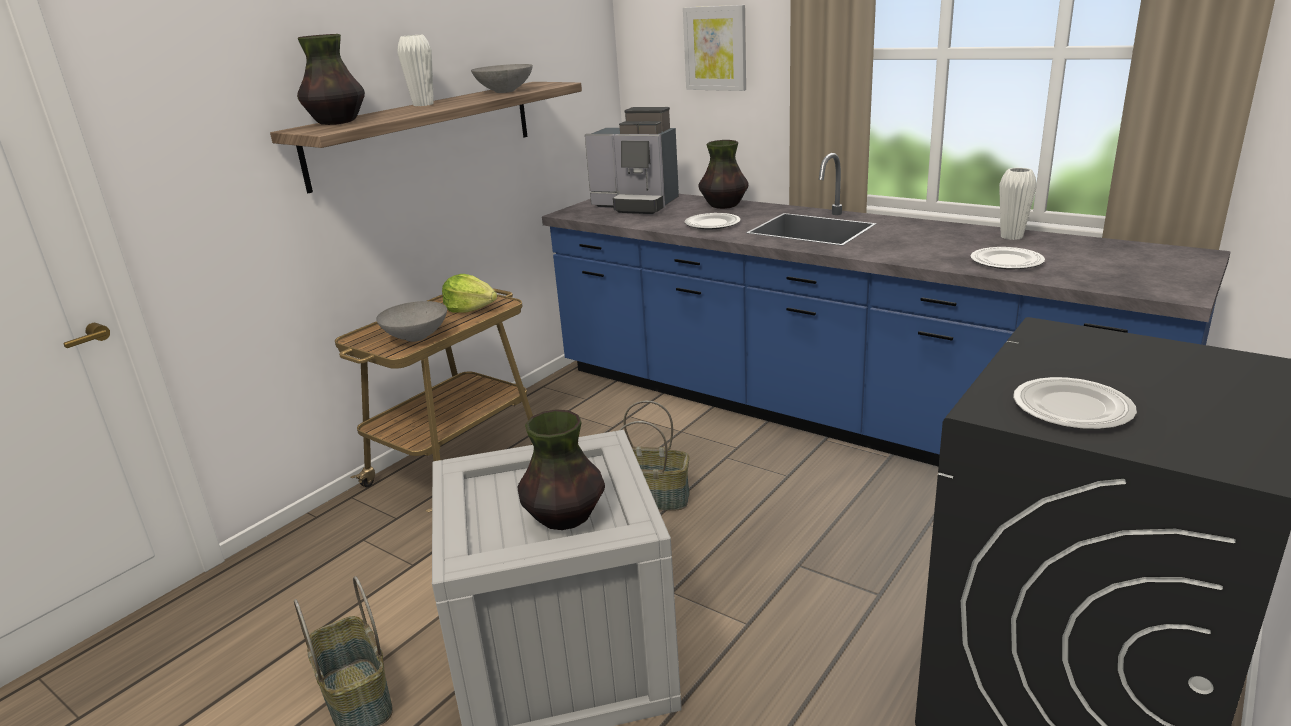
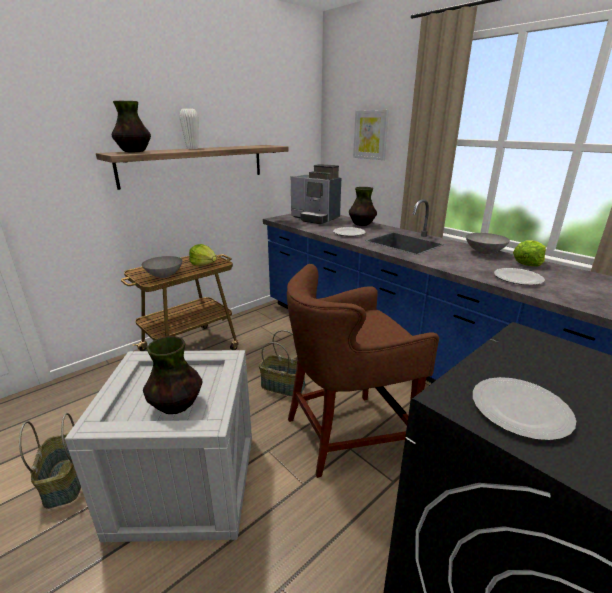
camera: 10 degrees right, 0 degrees up
grey bowl [471,64,533,93] -> grey bowl moved to [466,233,510,255]
white vase [999,168,1037,240] -> lettuce [513,240,546,267]
none -> brown stool [287,264,439,478]

